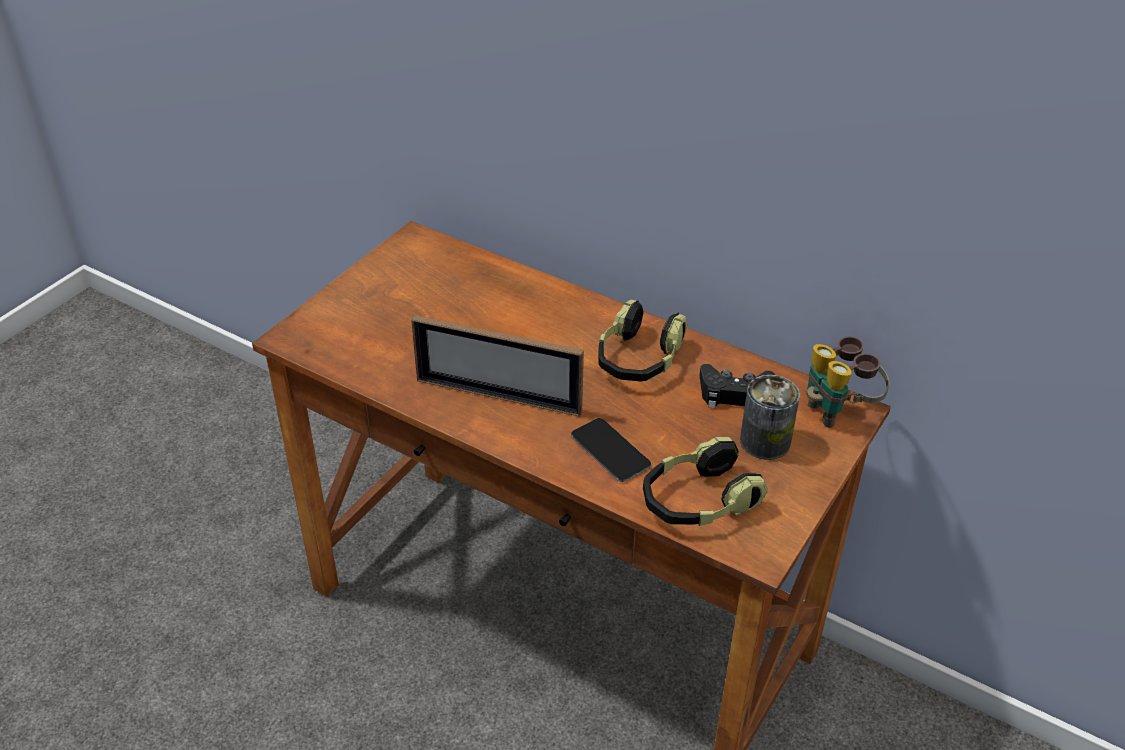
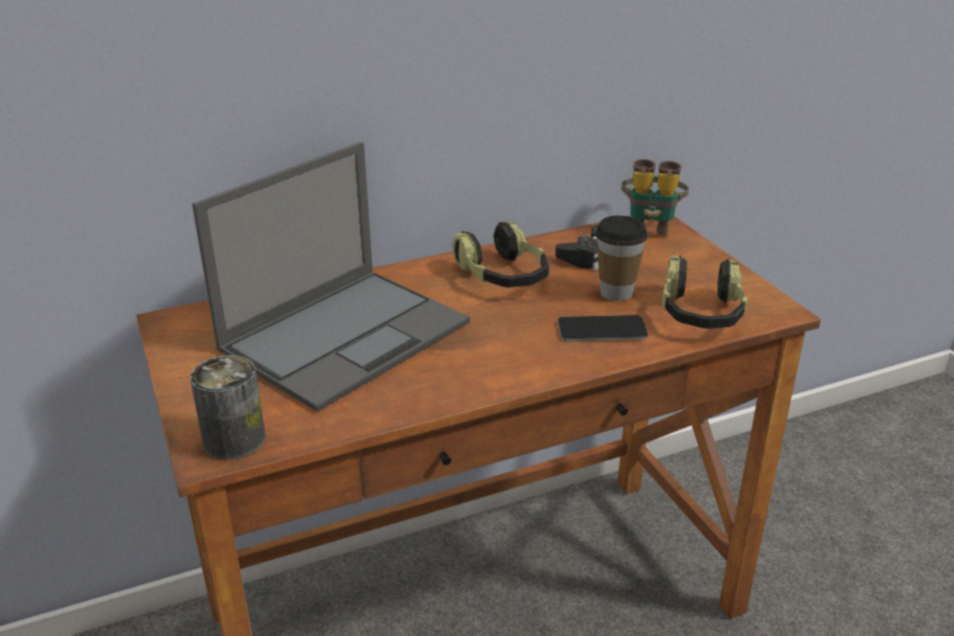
camera: 55 degrees left, 10 degrees down
picture frame [411,315,584,417] -> none
can [740,375,800,460] -> can moved to [190,355,266,460]
none -> laptop [192,142,470,412]
none -> cup [595,215,648,301]

